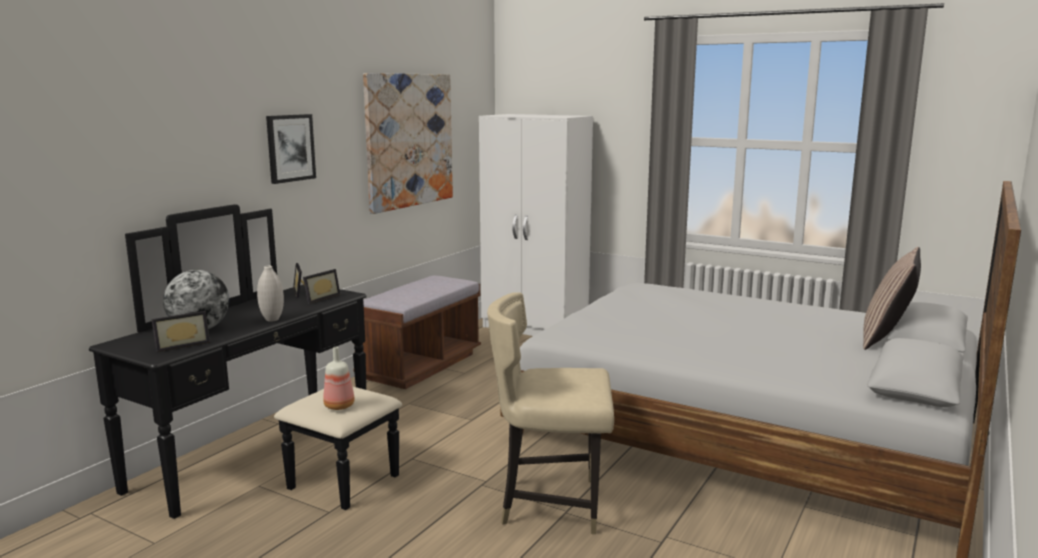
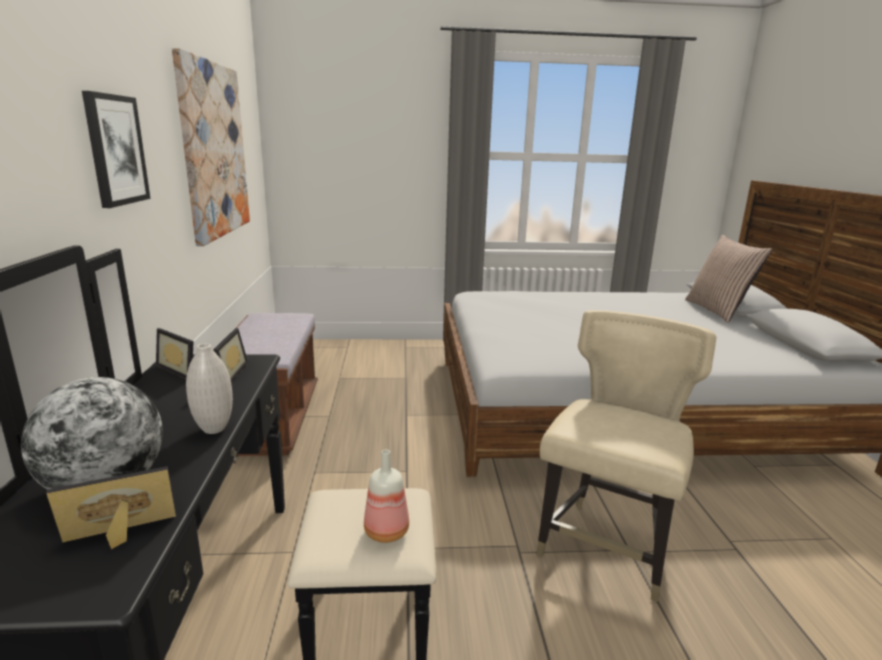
camera: 35 degrees left, 5 degrees up
picture frame [151,311,210,352] -> picture frame turned 135 degrees counterclockwise [46,466,176,549]
white wardrobe [479,114,593,336] -> none
beige chair [487,292,614,534] -> beige chair turned 150 degrees clockwise [536,310,716,602]

